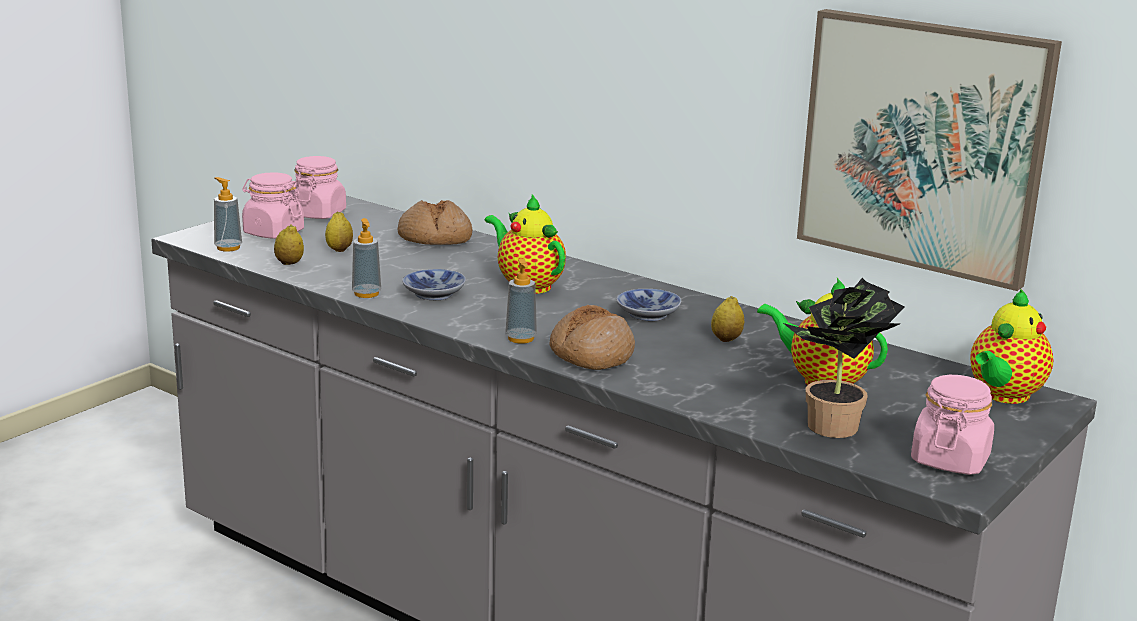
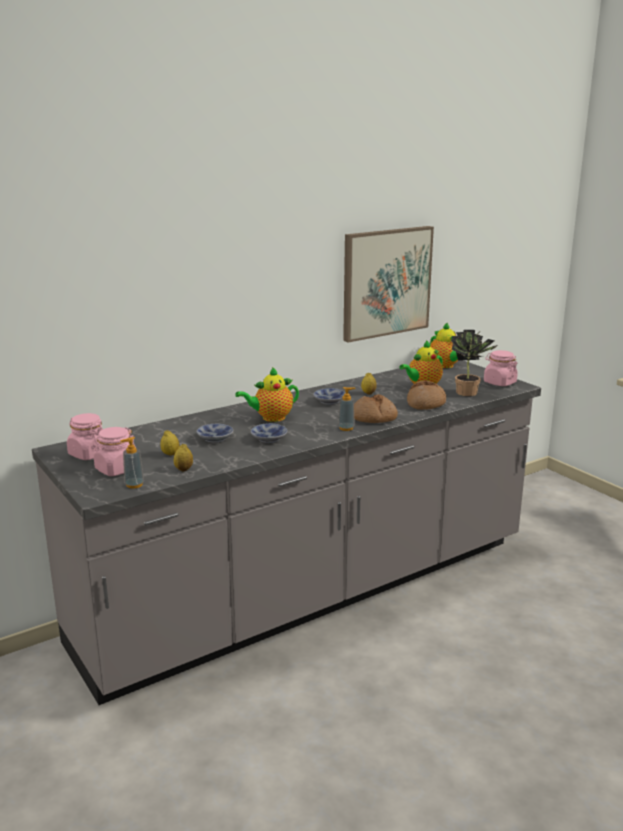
camera: 70 degrees left, 0 degrees up
soap dispenser [352,218,381,298] -> none
bread [398,200,472,245] -> bread moved to [407,380,446,410]
none -> bowl [197,424,233,443]

